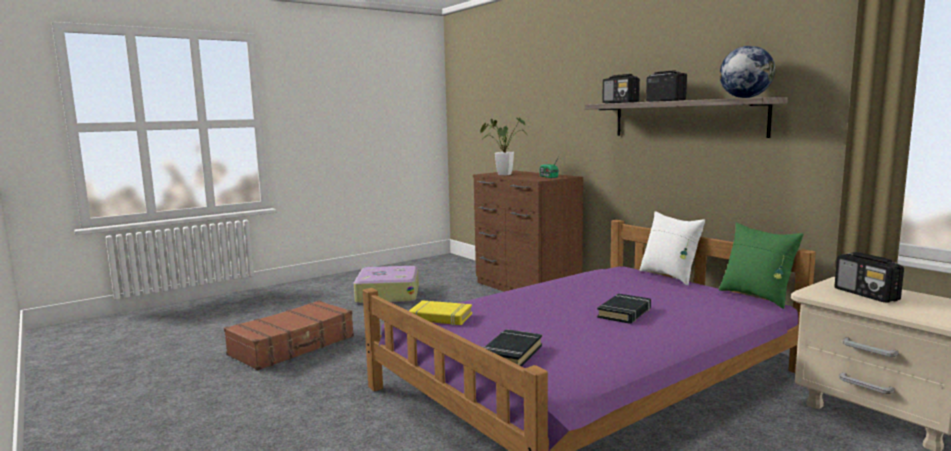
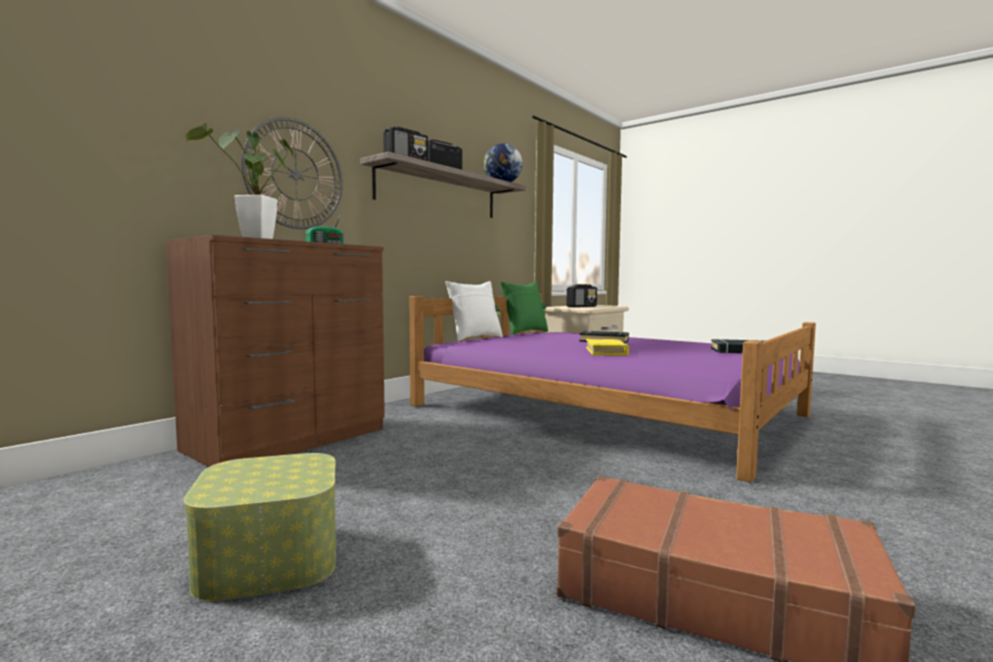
camera: 105 degrees left, 5 degrees down
suitcase [354,266,419,304] -> storage box [183,453,336,602]
yellow book [409,300,472,325] -> yellow book moved to [586,339,629,356]
none -> wall clock [242,117,343,229]

